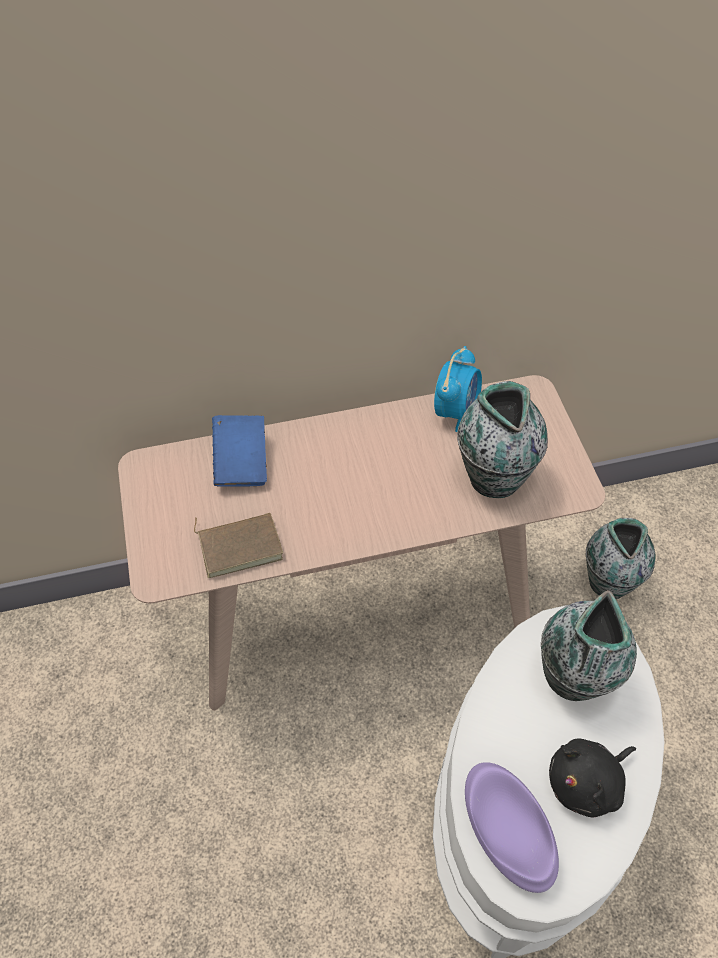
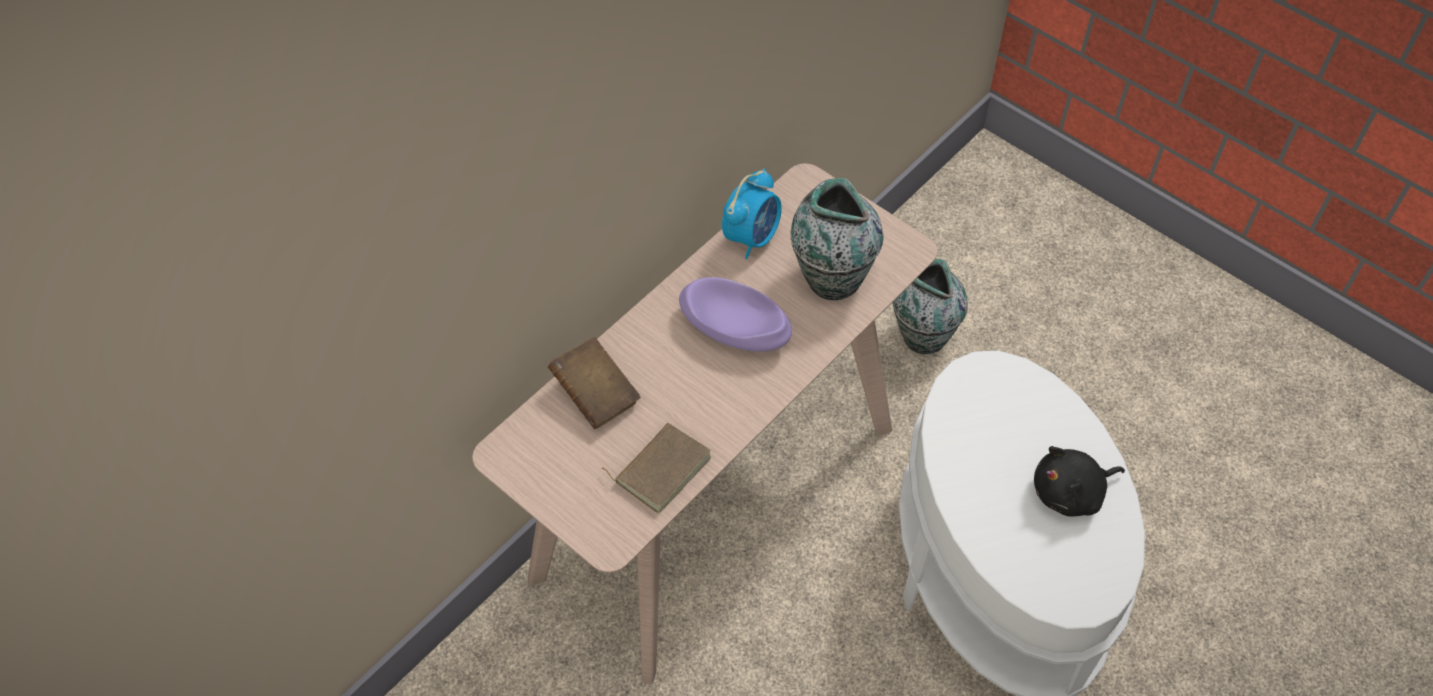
camera: 35 degrees left, 0 degrees up
blue book [212,415,267,487] -> brown book [548,337,641,429]
alarm clock [434,346,482,432] -> alarm clock turned 45 degrees clockwise [722,168,782,260]
purple bowl [465,762,559,893] -> purple bowl moved to [679,277,792,352]
vase [541,590,637,701] -> none
black plush toy [549,738,636,818] -> black plush toy turned 45 degrees clockwise [1034,446,1125,517]

